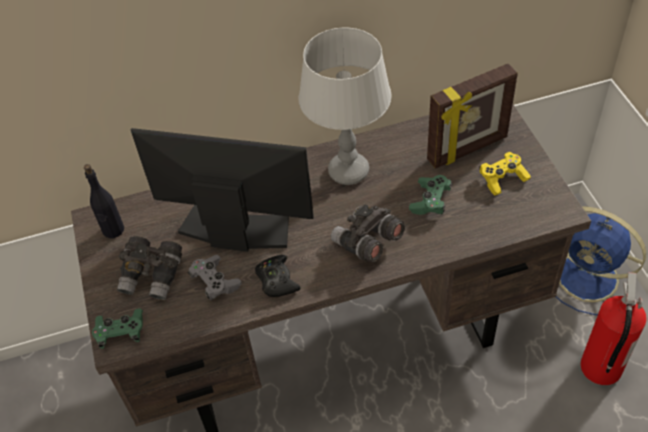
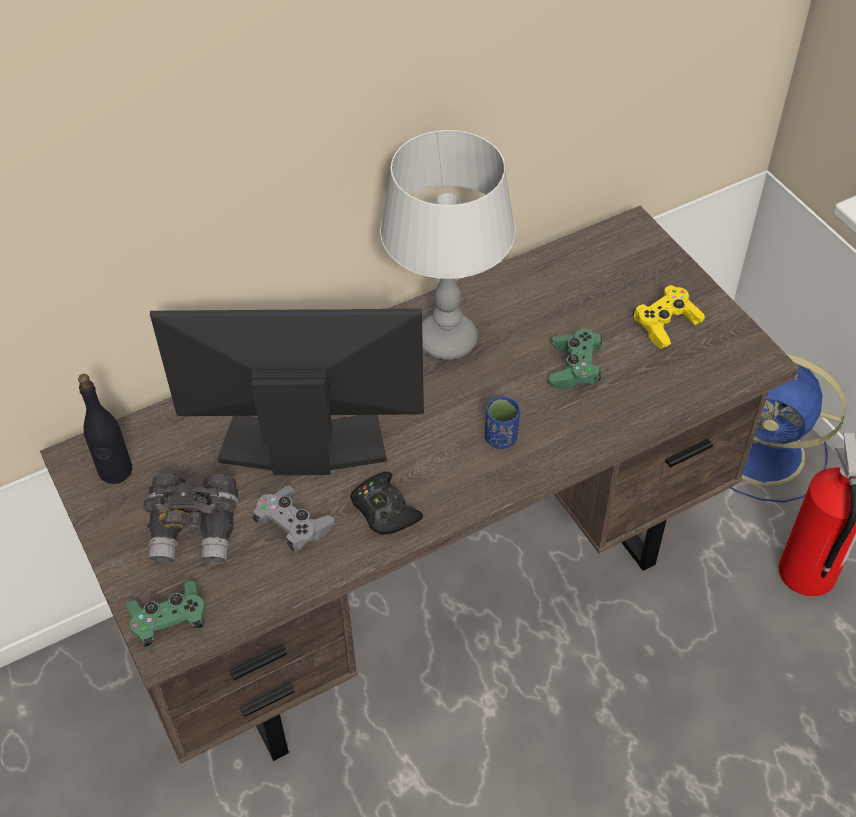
camera: 15 degrees left, 0 degrees up
grey binoculars [331,205,405,262] -> blue cup [485,396,520,449]
picture frame [427,64,518,169] -> none

